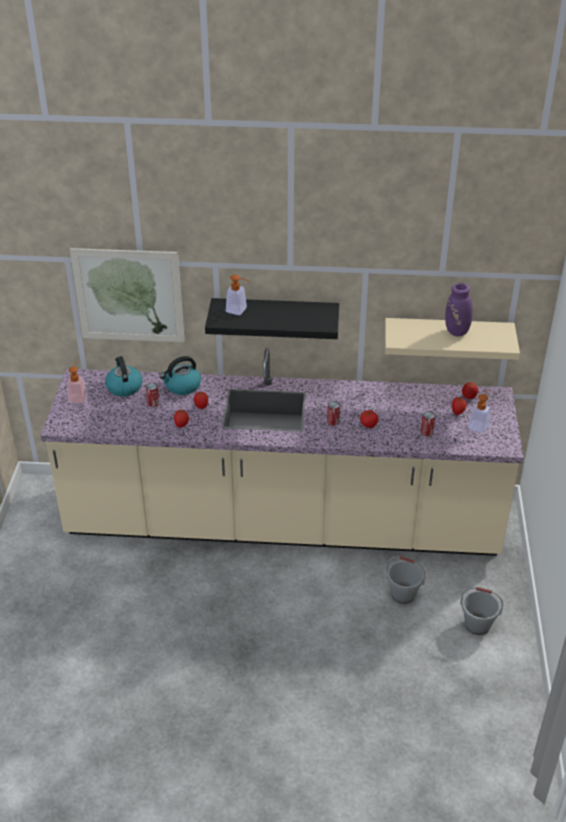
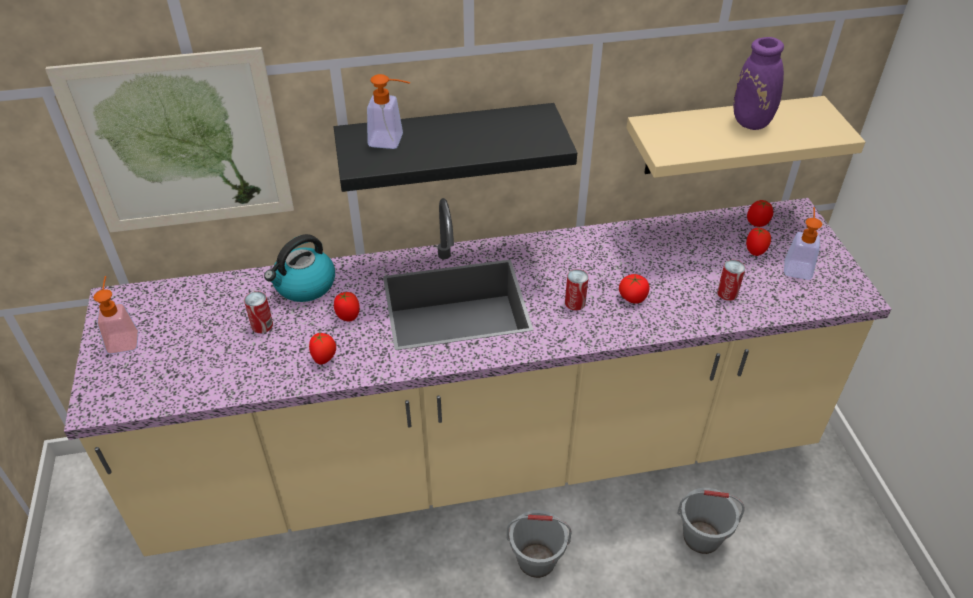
camera: 15 degrees left, 5 degrees up
kettle [105,356,142,397] -> none
grey bucket [460,587,503,635] -> grey bucket moved to [507,510,572,578]

